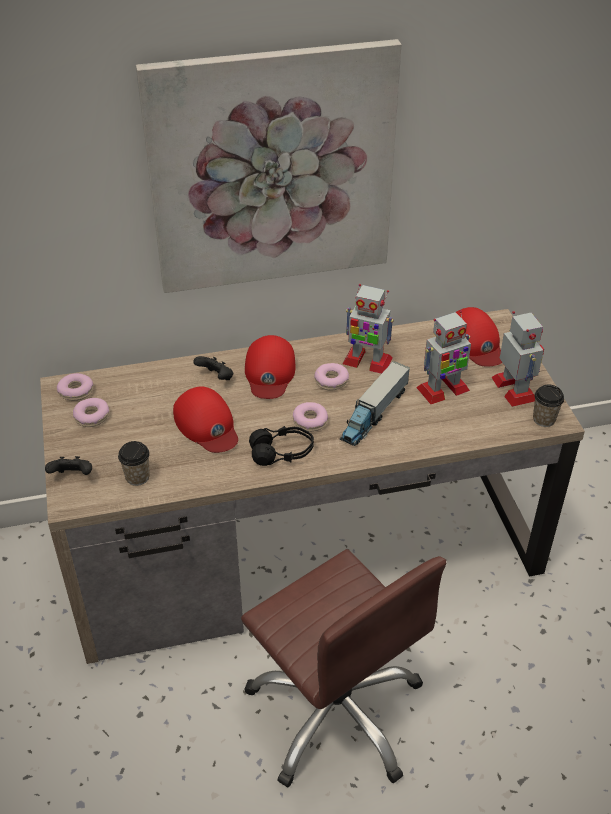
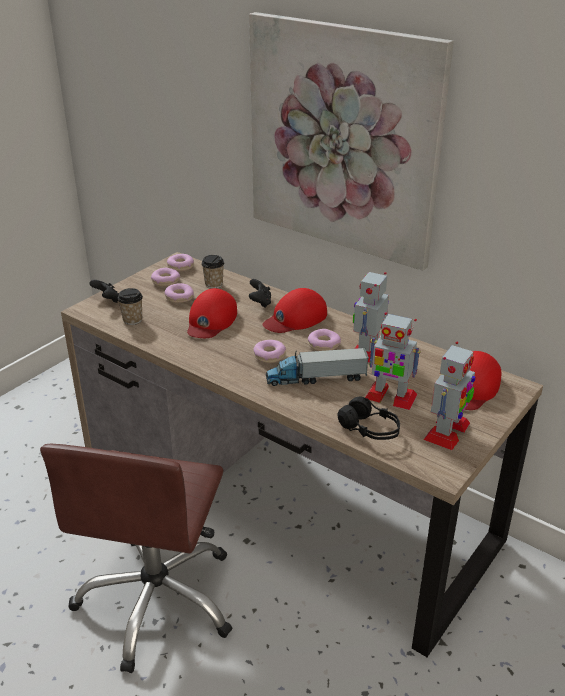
camera: 50 degrees right, 10 degrees down
black headphones [249,426,314,466] -> black headphones moved to [337,396,400,440]
toy robot [342,284,394,374] -> toy robot turned 45 degrees clockwise [353,272,389,363]
cup [533,385,564,427] -> cup moved to [201,255,224,289]
none -> donut [165,283,194,303]

